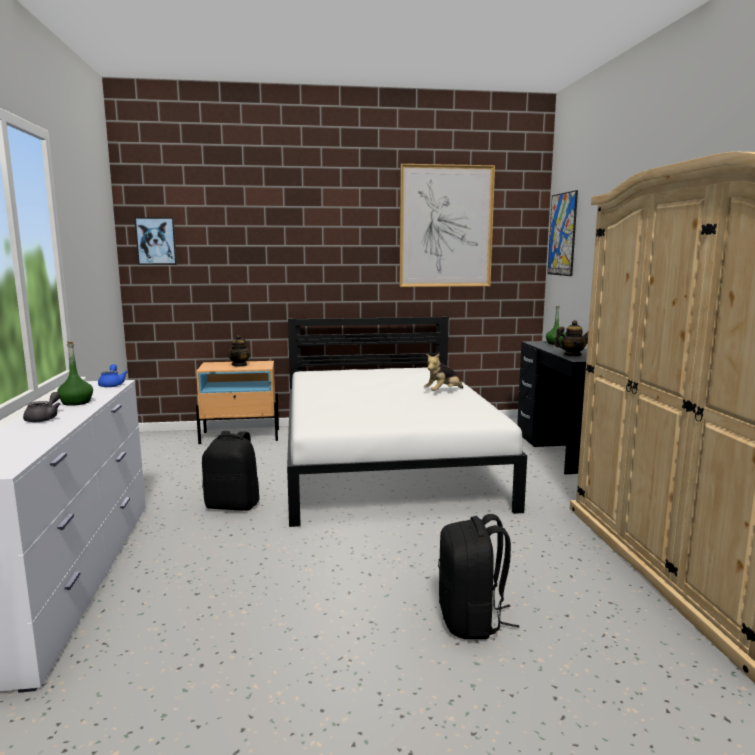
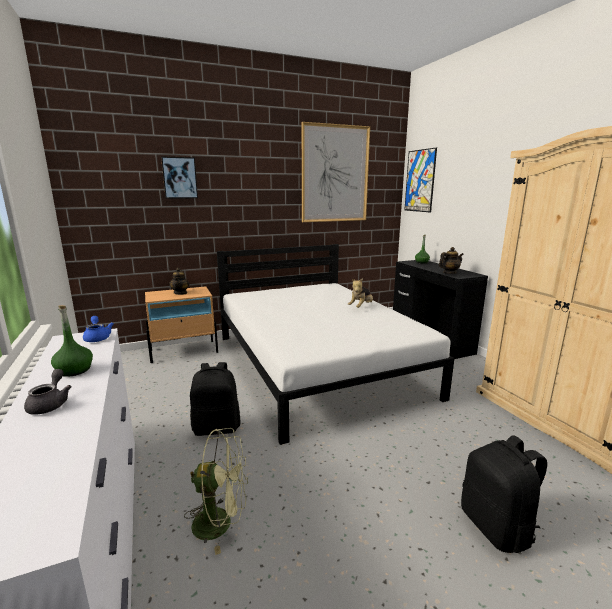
camera: 15 degrees left, 5 degrees up
picture [134,217,177,265] -> picture moved to [161,156,198,199]
none -> green fan [184,428,248,555]

